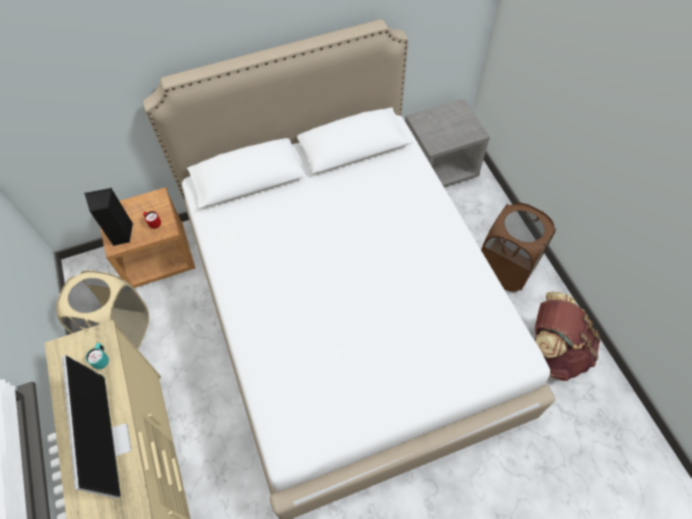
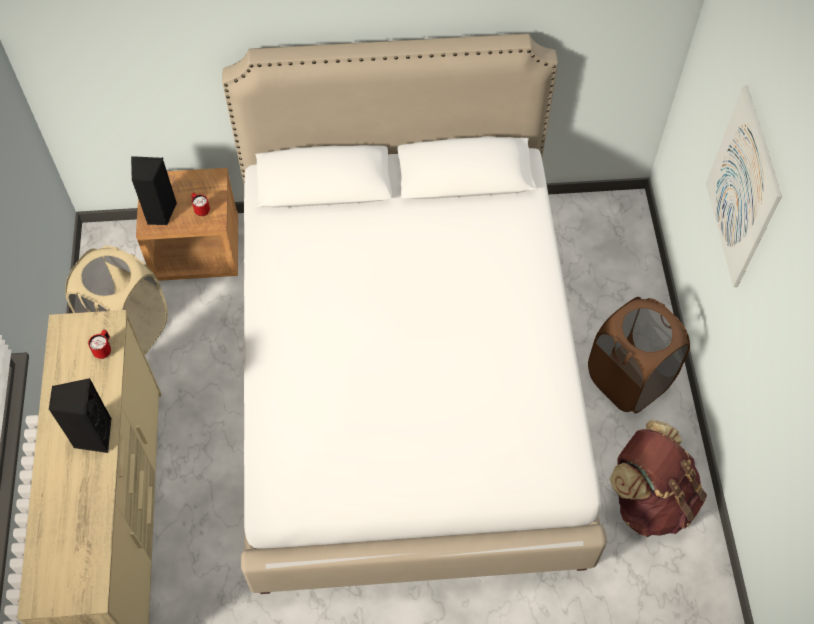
camera: 15 degrees right, 0 degrees up
monitor [62,355,131,499] -> black speaker [49,378,112,453]
turquoise mug [86,343,109,369] -> red mug [88,330,111,359]
grey nightstand [405,98,490,187] -> none
none -> picture [706,85,782,287]

